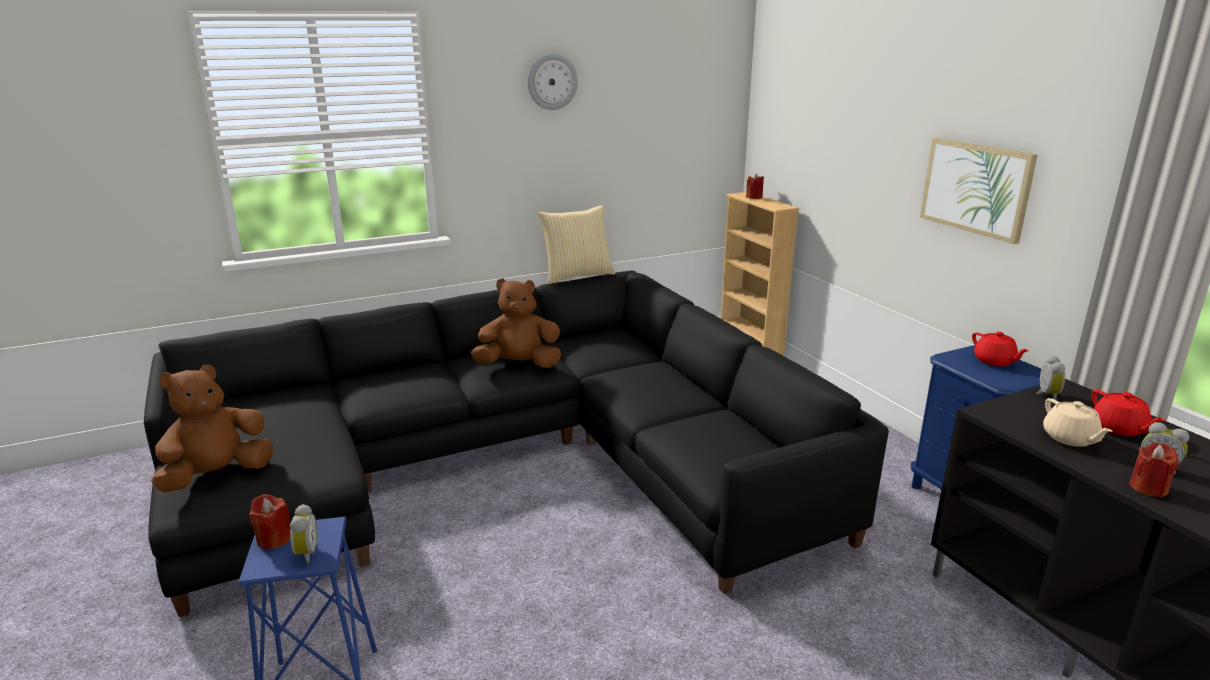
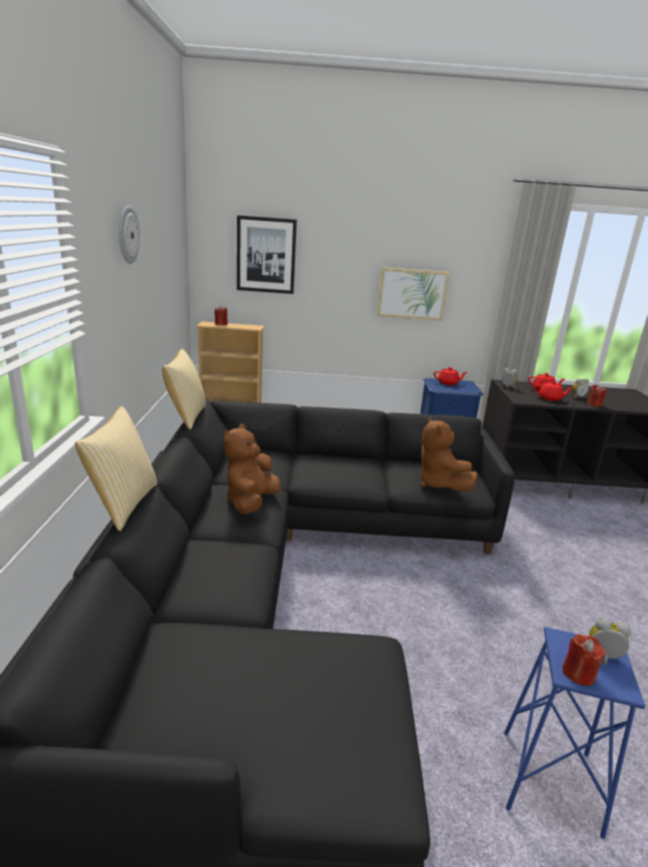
camera: 65 degrees left, 0 degrees up
brown plush toy [151,365,273,492] -> brown plush toy moved to [420,417,478,491]
beige teapot [1043,398,1113,447] -> red teapot [534,381,574,401]
none -> pillow [75,406,157,531]
none -> picture [237,215,297,294]

